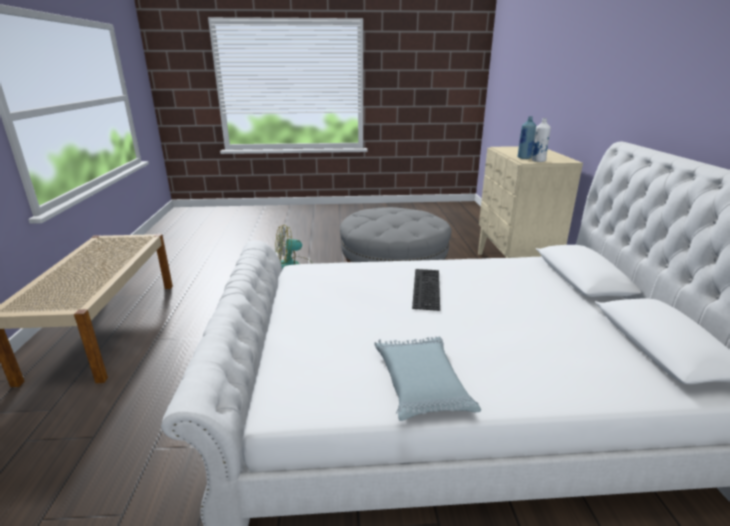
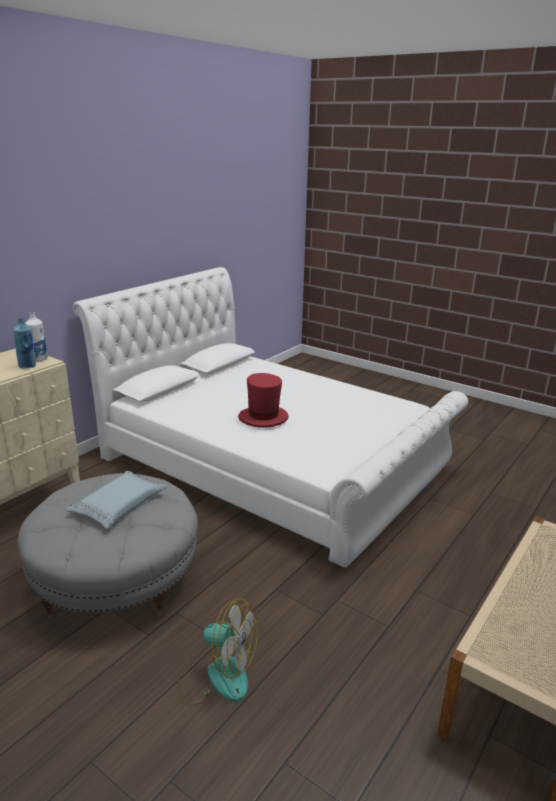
camera: 140 degrees left, 0 degrees up
blue pillow [374,337,481,421] -> blue pillow moved to [66,471,167,529]
keyboard [412,269,440,311] -> red hat [238,373,289,428]

